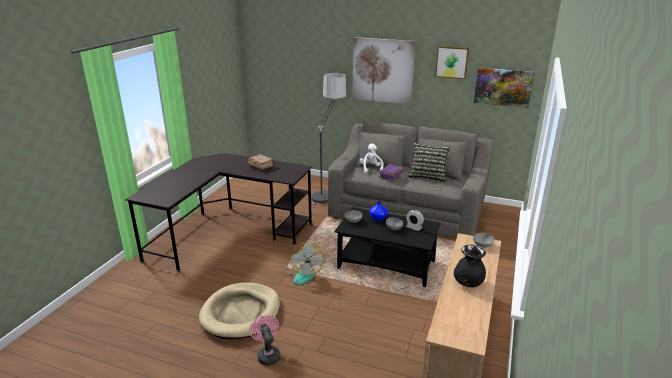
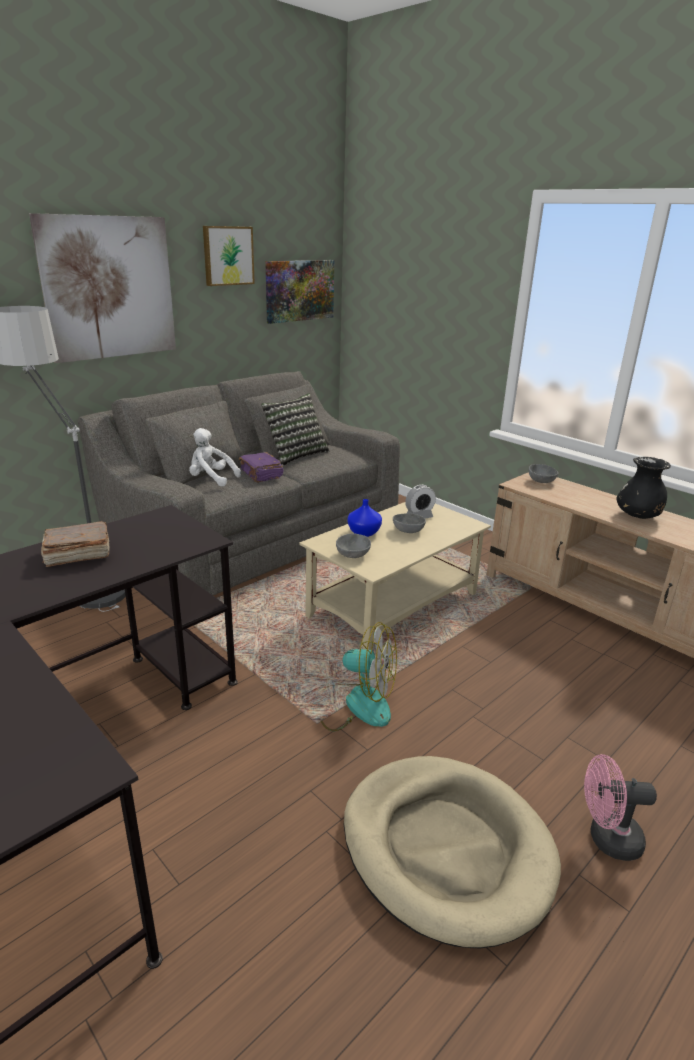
camera: 65 degrees left, 0 degrees up
black coffee table [334,207,441,287] -> beige coffee table [299,502,491,650]

